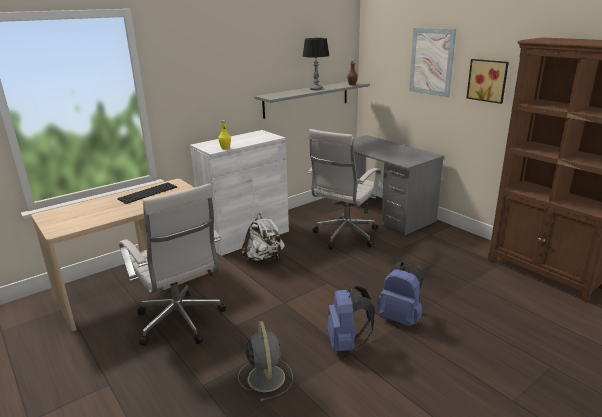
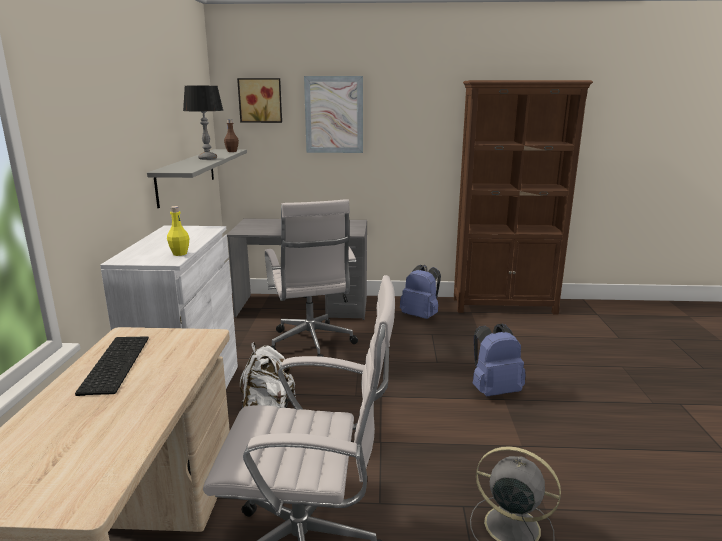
camera: 50 degrees left, 5 degrees down
blue backpack [327,285,375,351] -> blue backpack moved to [400,265,441,319]
picture [466,59,509,104] -> picture moved to [237,78,282,123]

